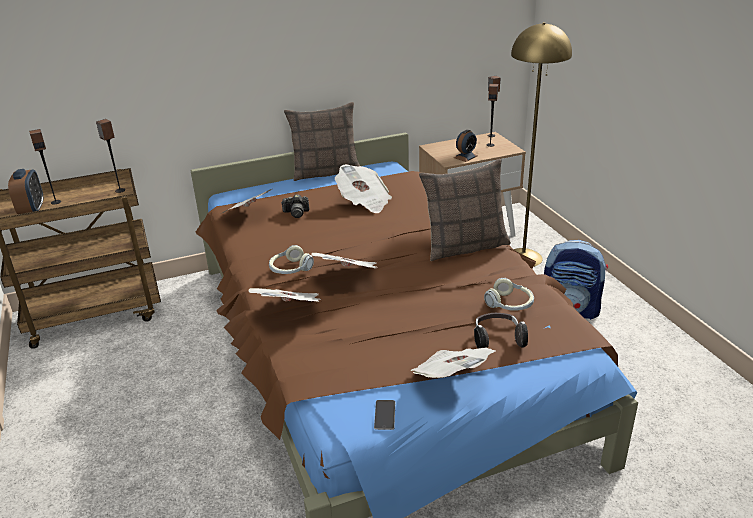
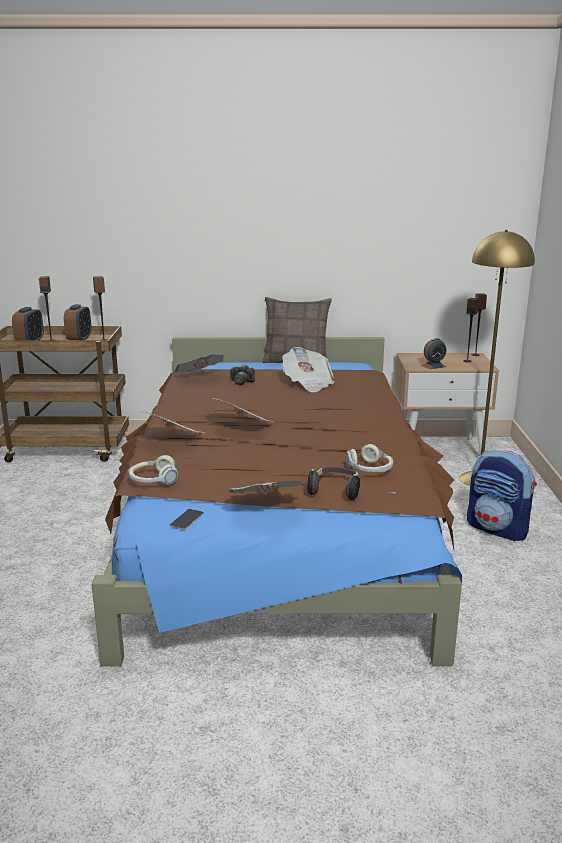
camera: 20 degrees right, 10 degrees down
headphones [269,245,314,274] -> headphones moved to [128,455,178,485]
pillow [419,159,511,261] -> none
none -> alarm clock [64,304,92,340]

